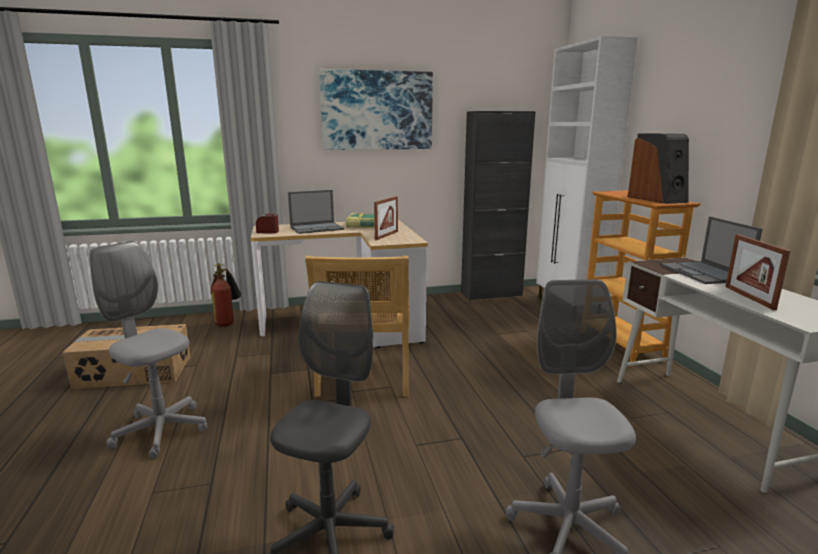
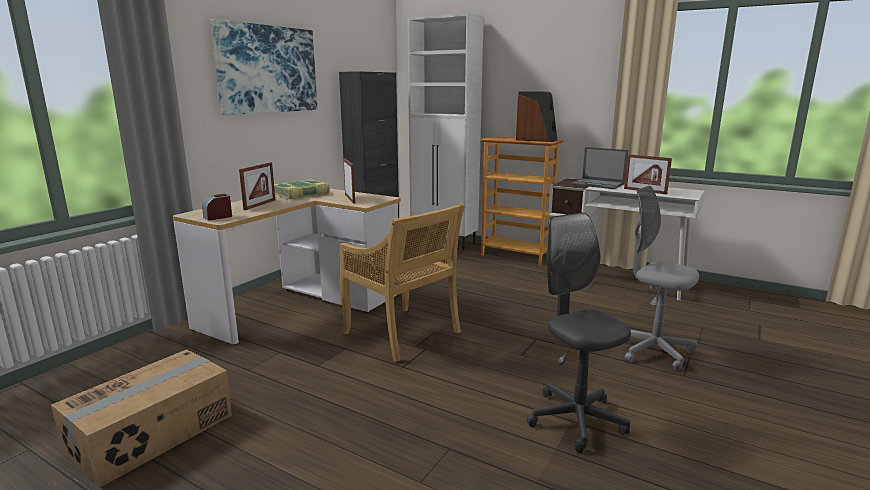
camera: 45 degrees left, 0 degrees up
grey office chair [89,241,208,459] -> none
fire extinguisher [211,263,242,327] -> none
laptop [288,190,344,234] -> picture frame [239,162,275,210]

